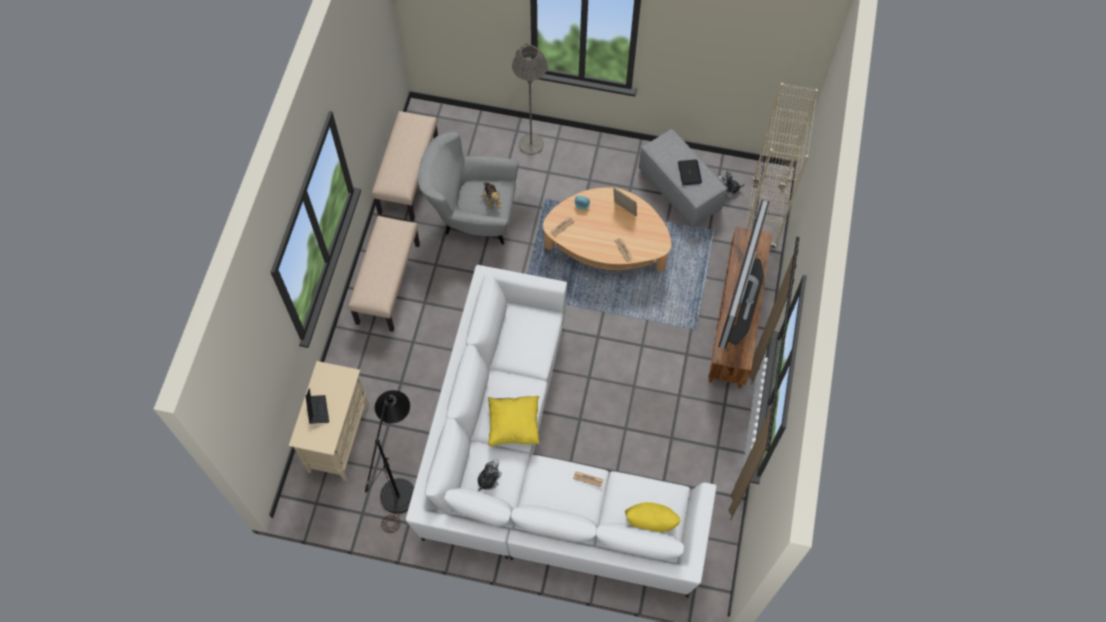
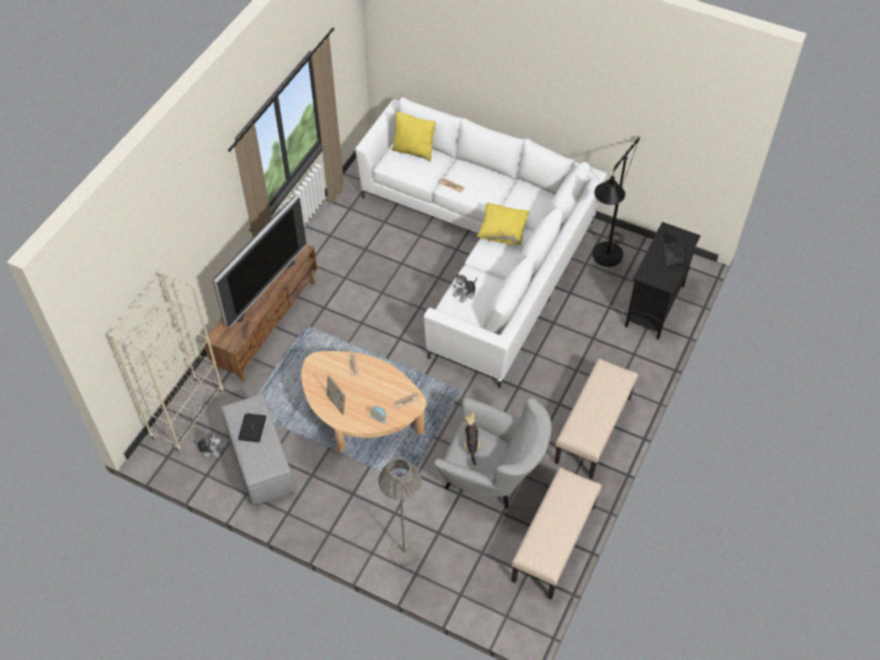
camera: 165 degrees left, 10 degrees down
beige cabinet [289,361,369,481] -> black cabinet [625,222,701,340]
plush toy [478,459,502,491] -> plush toy moved to [453,273,477,303]

